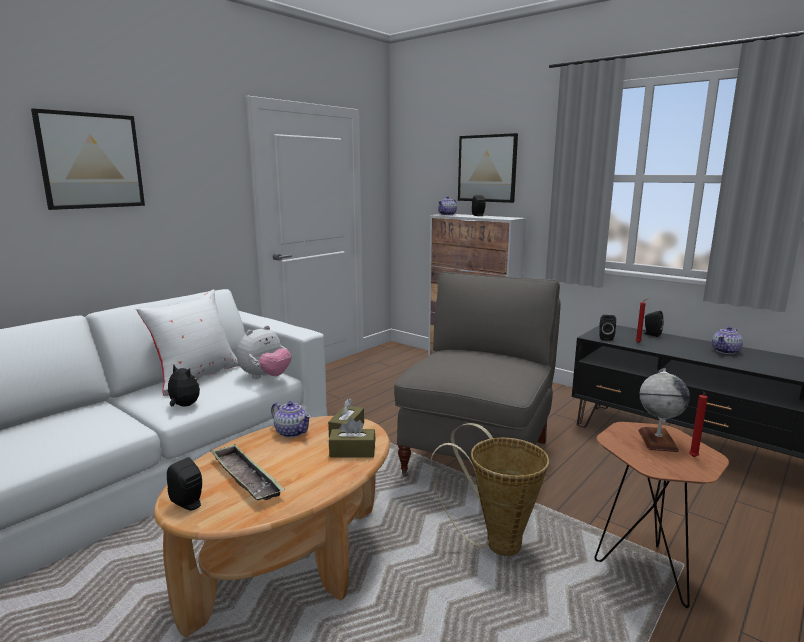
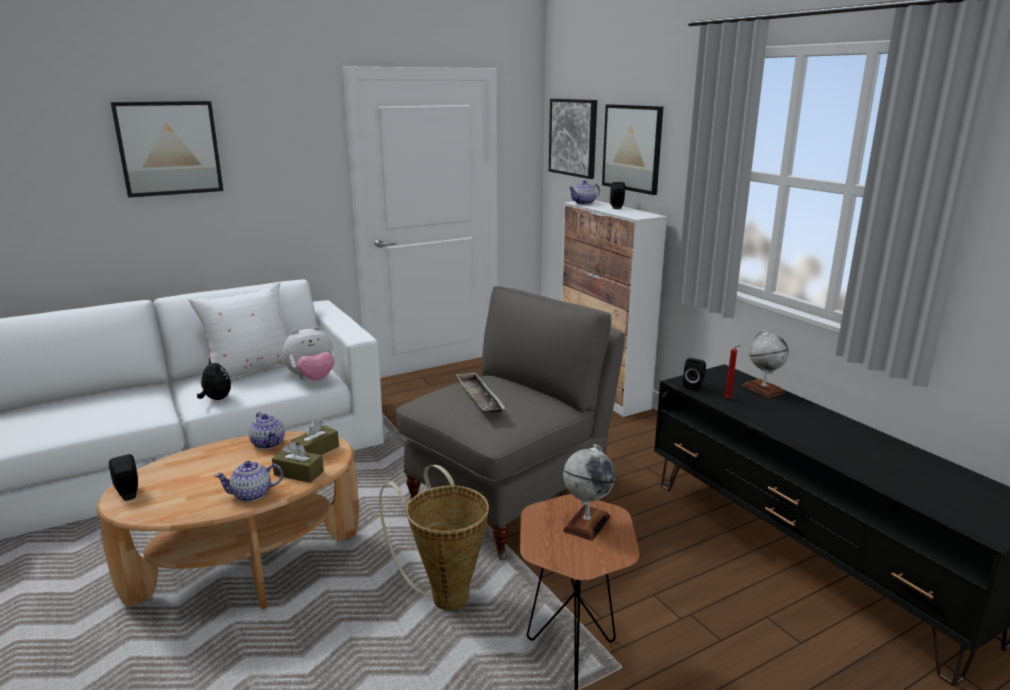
camera: 20 degrees right, 5 degrees up
tray [210,444,285,500] -> tray moved to [456,372,506,414]
black speaker [642,311,664,337] -> globe [743,330,789,398]
red candle [689,392,708,457] -> none
teapot [712,327,743,354] -> teapot moved to [214,461,283,502]
none -> picture [549,99,597,179]

